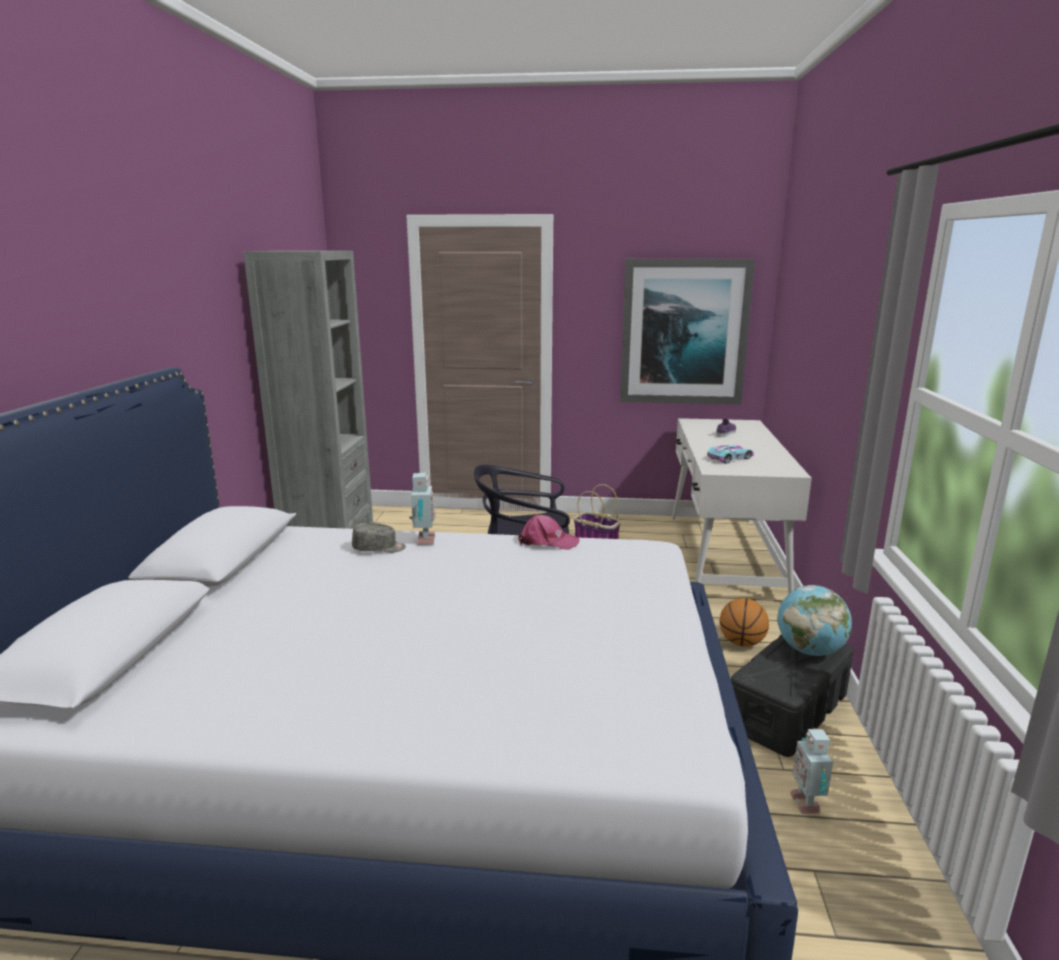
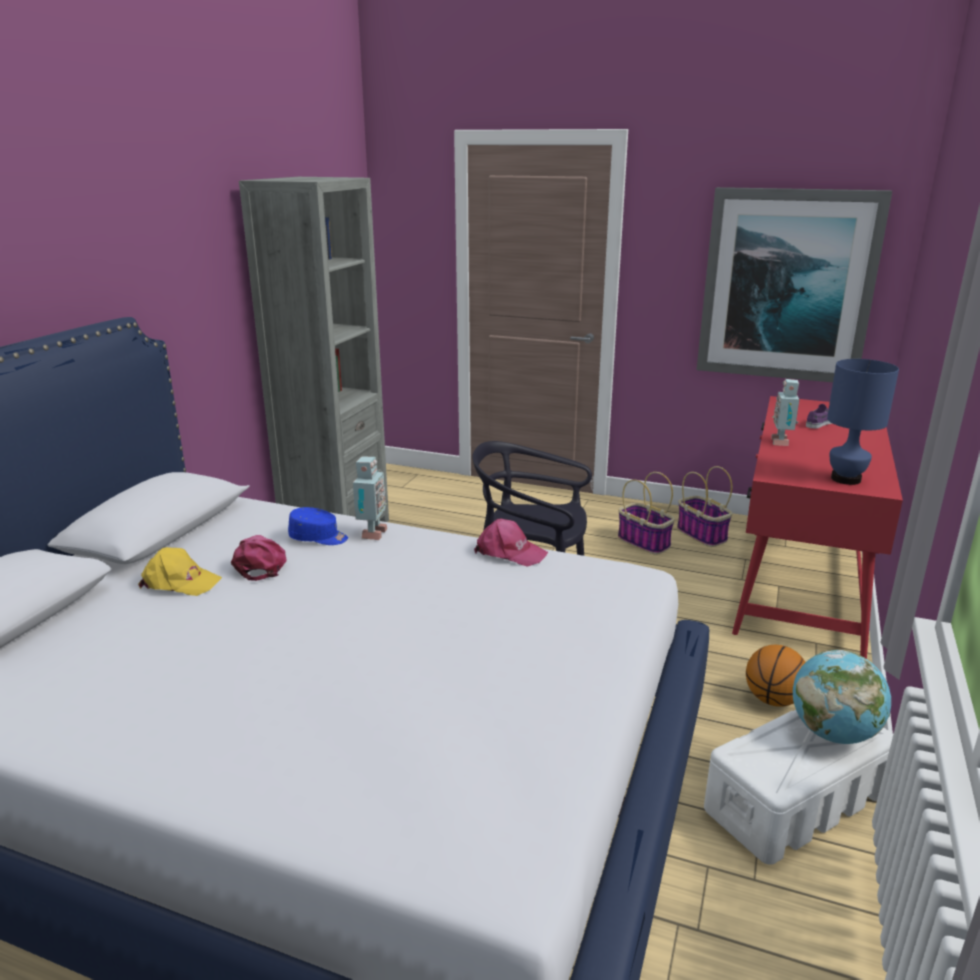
camera: 15 degrees right, 5 degrees up
grey cap [352,523,406,553] -> blue cap [288,507,348,545]
white desk [672,418,812,594] -> red desk [732,396,903,659]
toy car [707,445,754,464] -> none
black storage box [731,634,854,757] -> white storage box [704,710,893,865]
toy robot [790,729,833,814] -> toy robot moved to [771,379,799,446]
none -> yellow cap [138,547,222,596]
none -> pink cap [231,535,286,581]
none -> basket [677,466,733,547]
none -> blue table lamp [827,359,899,485]

